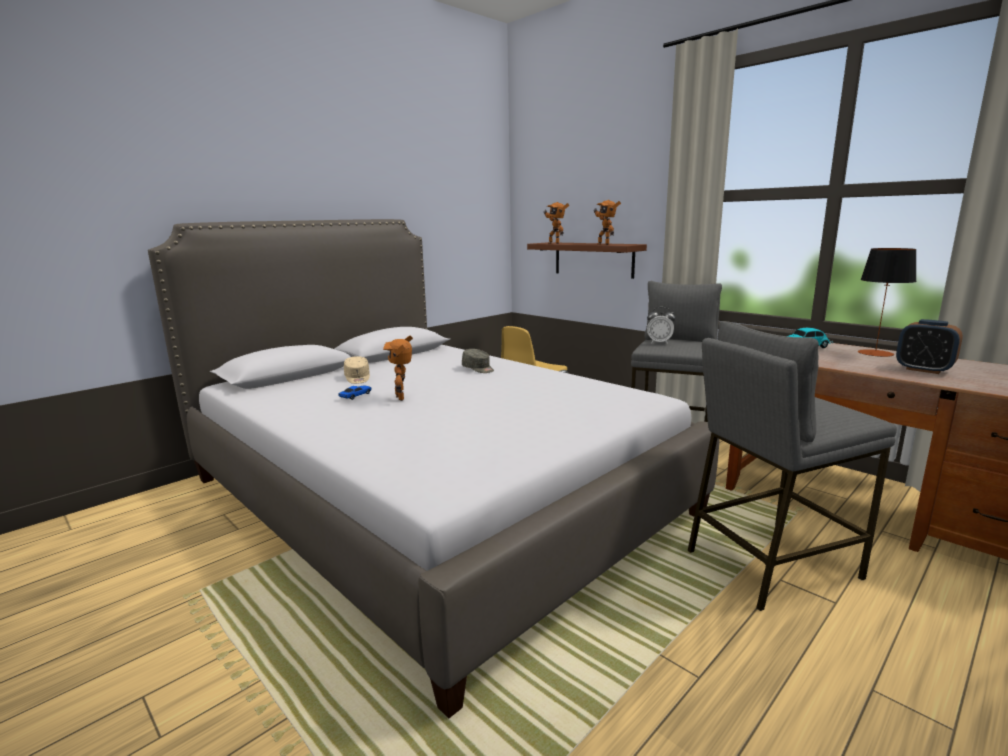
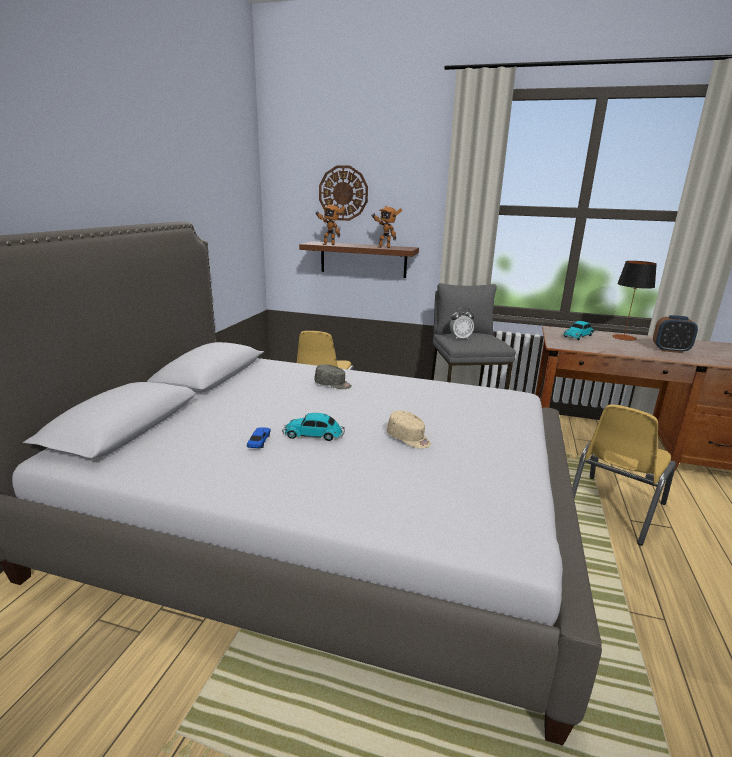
camera: 30 degrees left, 5 degrees up
beige cap [344,356,370,384] -> beige cap moved to [387,411,431,449]
toy robot [383,335,413,401] -> toy car [282,413,345,441]
grey stool [688,321,897,611] -> yellow chair [572,405,676,546]
none -> wall clock [319,165,368,221]

